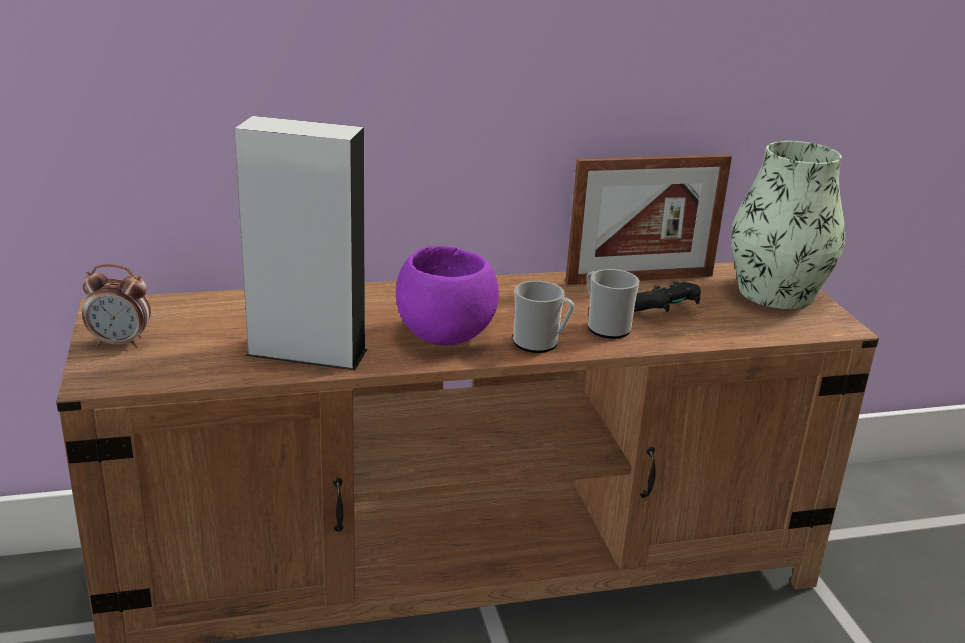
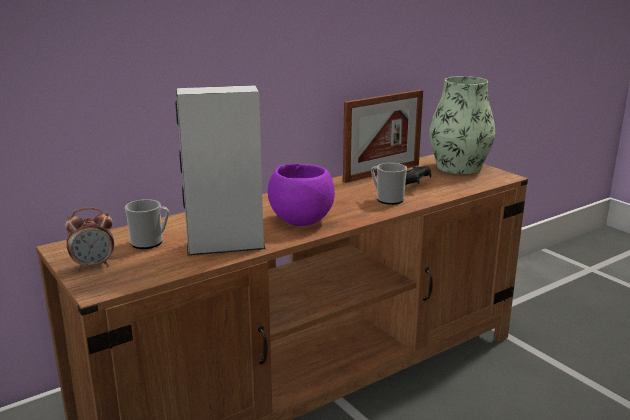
camera: 20 degrees left, 5 degrees down
mug [513,281,574,353] -> mug moved to [125,199,169,249]

